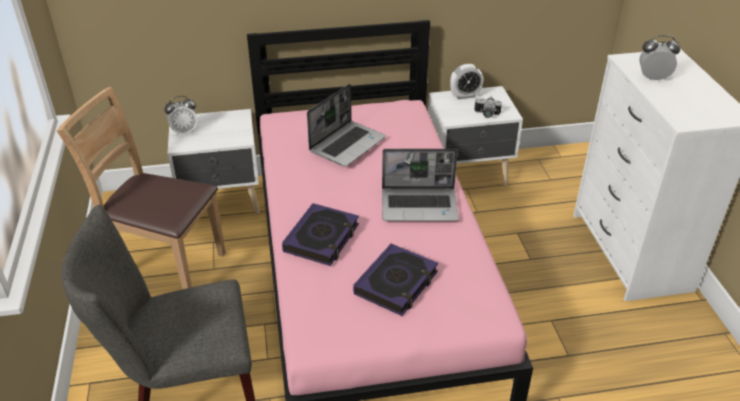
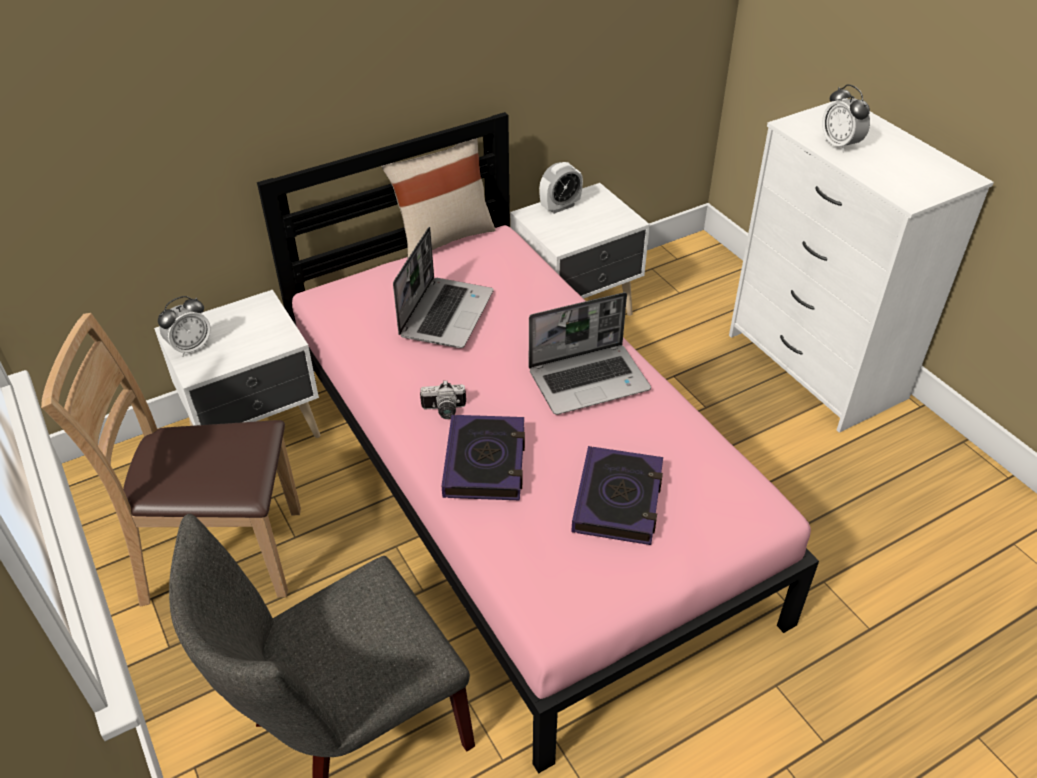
camera: 20 degrees left, 5 degrees up
camera [474,97,502,118] -> camera moved to [420,380,466,419]
alarm clock [639,35,680,81] -> alarm clock turned 105 degrees counterclockwise [822,84,870,153]
none -> beige pillow [381,138,495,258]

